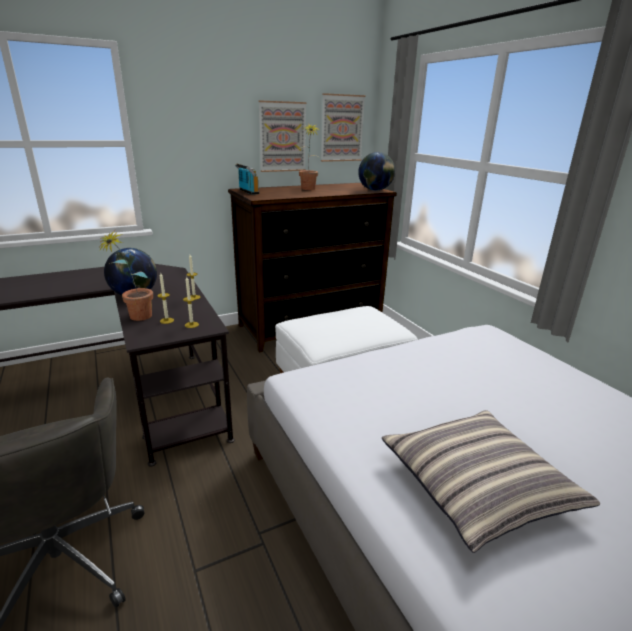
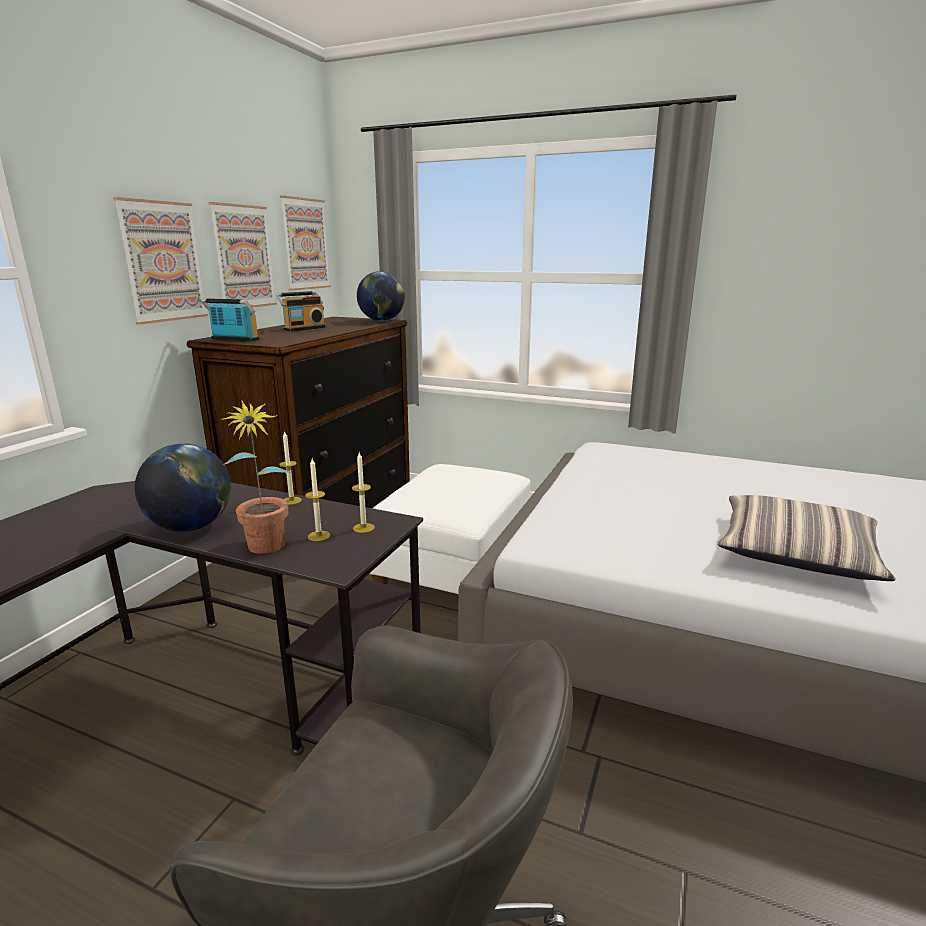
camera: 40 degrees left, 5 degrees down
potted plant [299,123,321,190] -> radio [276,291,326,332]
none -> picture [113,197,208,324]

